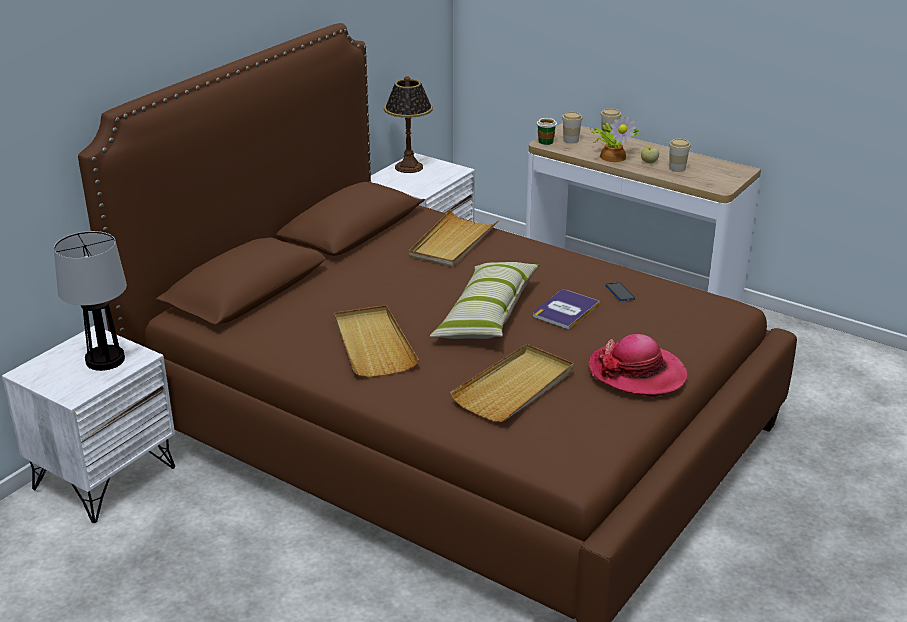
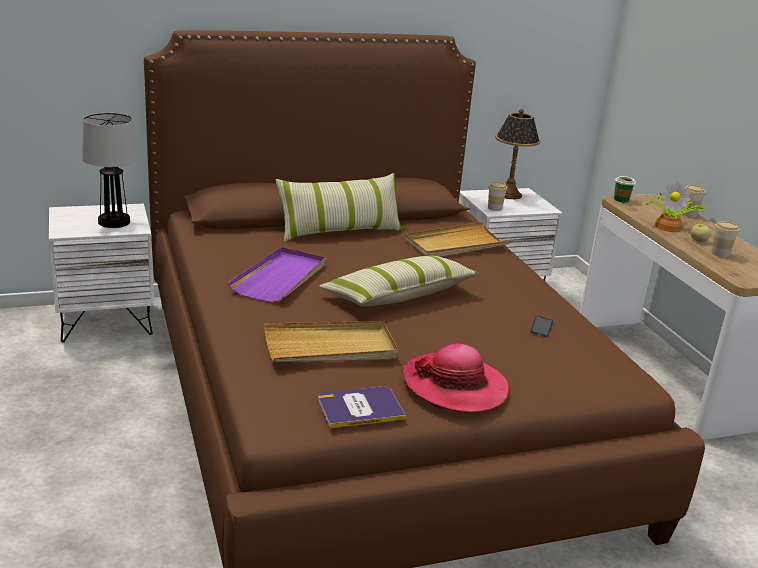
camera: 35 degrees right, 5 degrees down
beige tray [334,305,419,377] -> purple tray [227,247,326,302]
book [533,290,600,330] -> book moved to [318,386,406,428]
cup [562,112,583,144] -> cup moved to [488,182,507,211]
none -> pillow [276,173,403,242]

